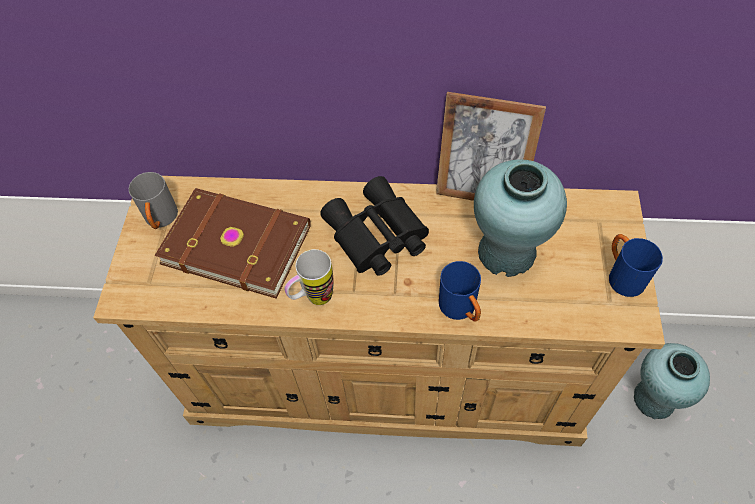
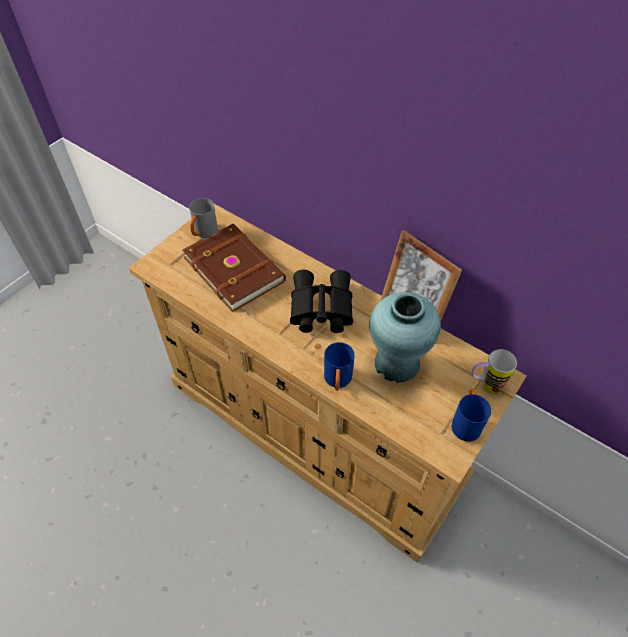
camera: 30 degrees right, 5 degrees down
mug [284,249,334,305] -> mug moved to [472,349,517,394]
turquoise vase [634,343,710,419] -> none

